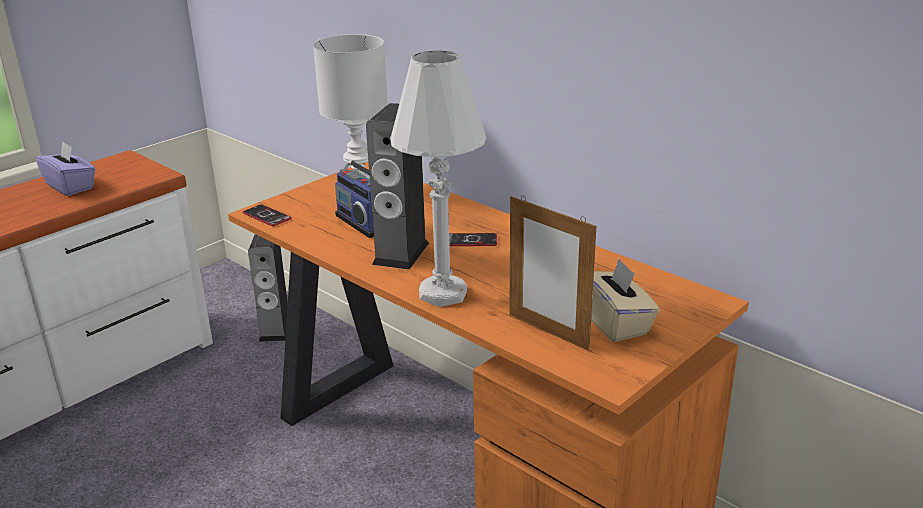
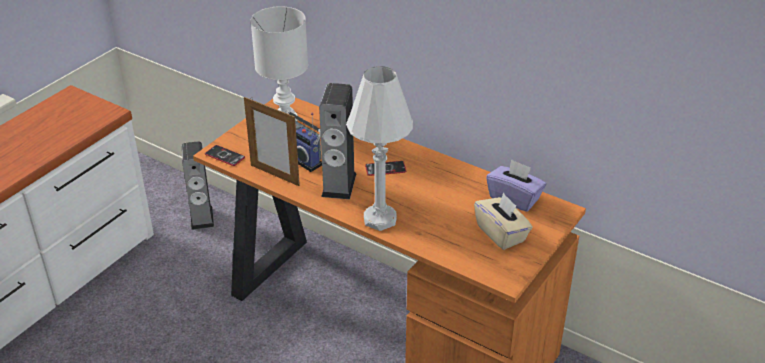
camera: 10 degrees left, 10 degrees up
purple tissue box [35,141,95,196] -> purple tissue box moved to [486,159,546,212]
picture frame [509,196,596,351] -> picture frame moved to [244,97,300,186]

